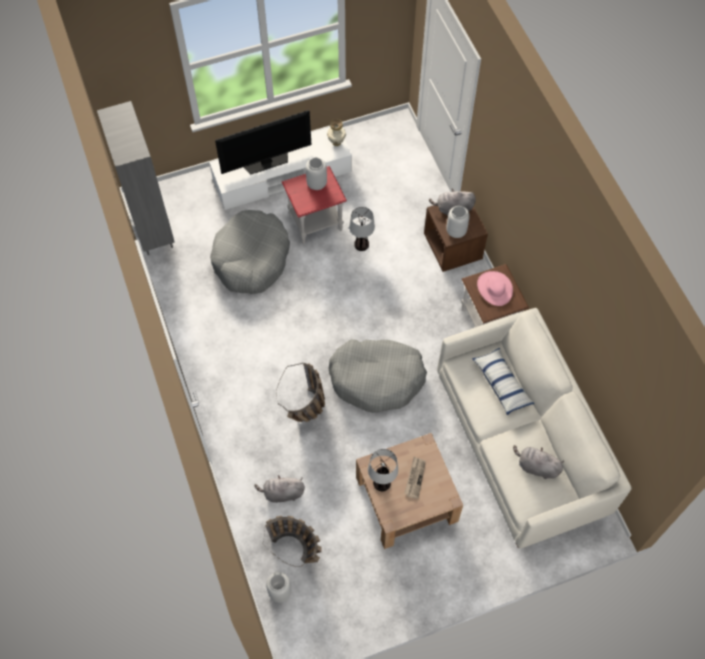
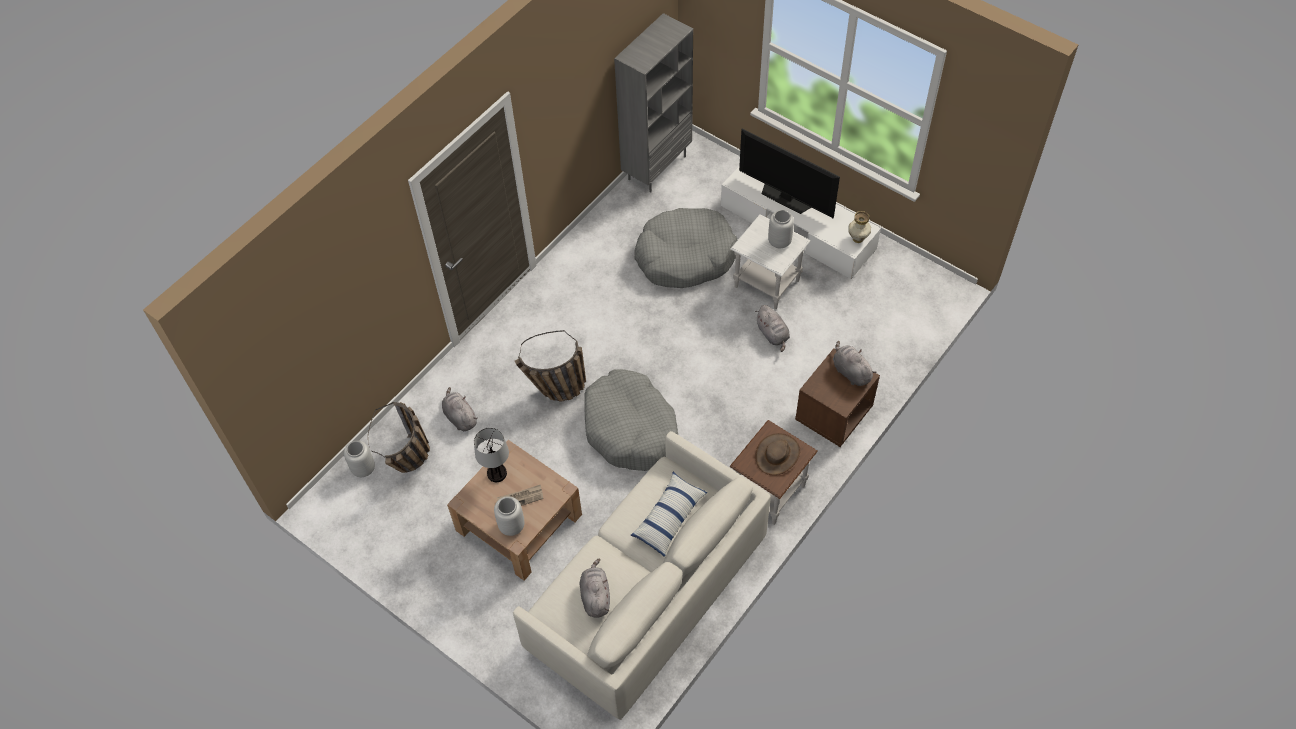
camera: 60 degrees right, 5 degrees down
red side table [282,166,347,244] -> white side table [730,214,811,309]
table lamp [349,207,375,251] -> grey plush toy [755,305,790,352]
grey vase [446,206,470,238] -> grey vase moved to [494,496,525,536]
pink hat [477,271,513,306] -> brown hat [755,433,800,475]

